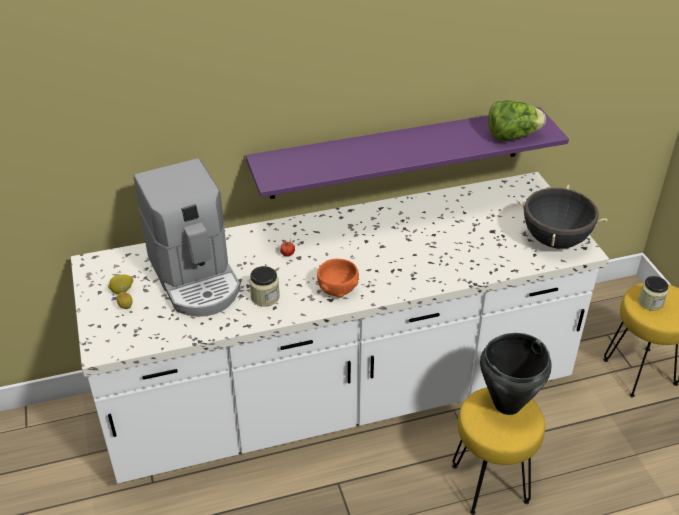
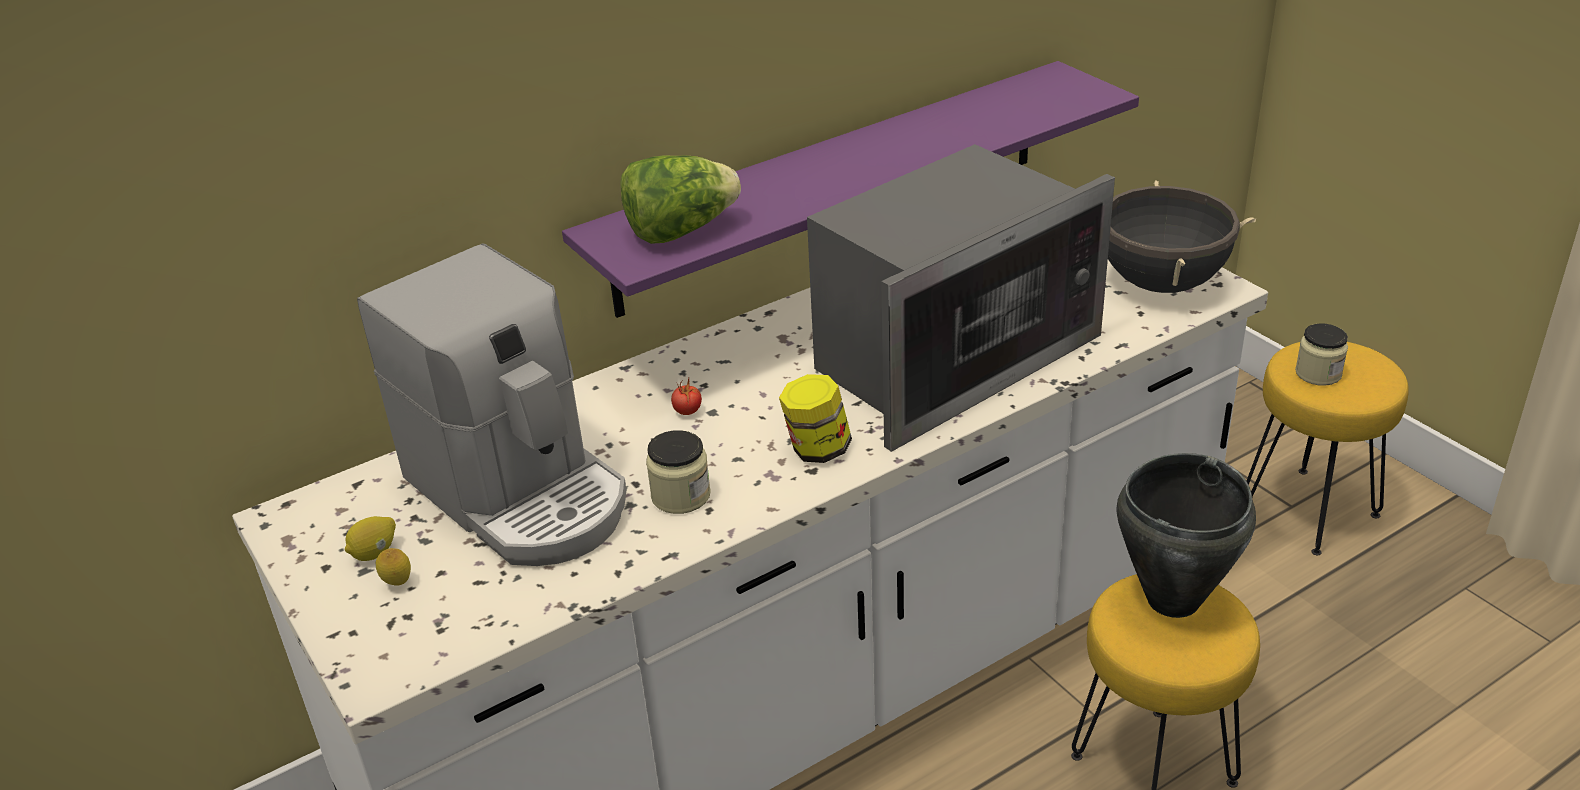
camera: 15 degrees left, 5 degrees down
orange bowl [317,259,359,298] -> jar [779,374,852,463]
lettuce [488,100,546,141] -> lettuce moved to [620,155,741,244]
none -> microwave [807,144,1115,452]

